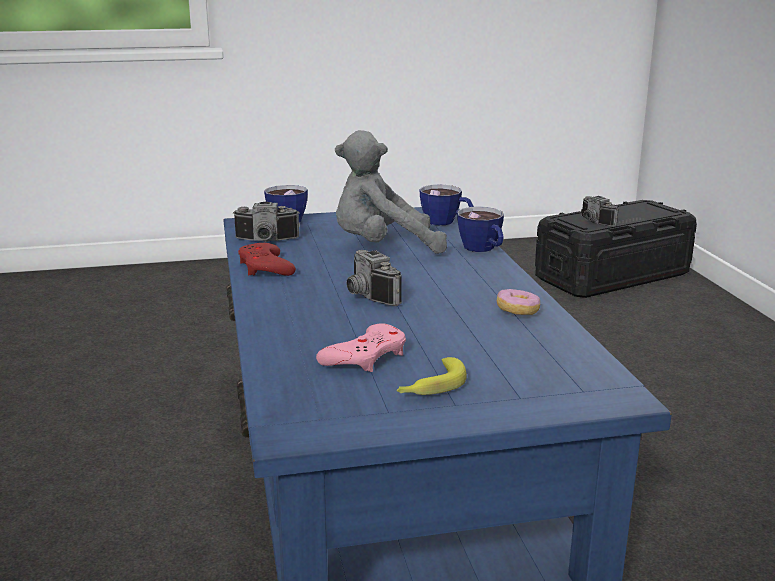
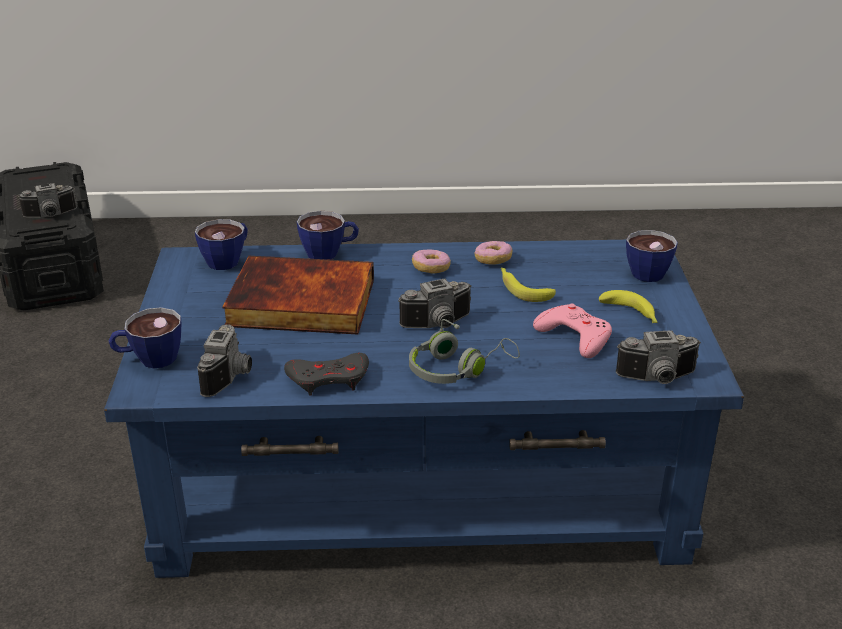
camera: 80 degrees left, 10 degrees up
red game controller [238,243,296,276] -> grey game controller [284,352,369,396]
grey plush toy [335,130,447,254] -> book [222,256,374,335]
none -> grey headphones [409,319,520,384]
none -> donut [412,250,451,274]
none -> banana [501,267,556,302]
none -> camera [616,330,701,384]
none -> cup [626,230,678,282]

